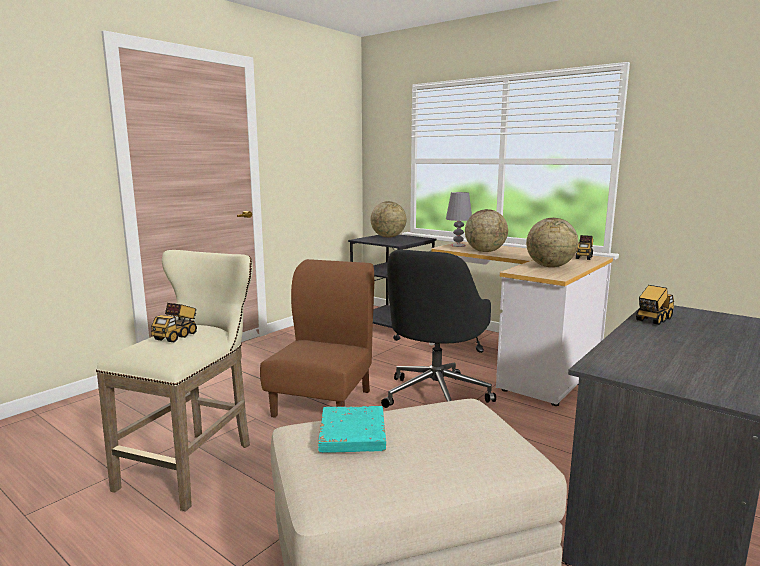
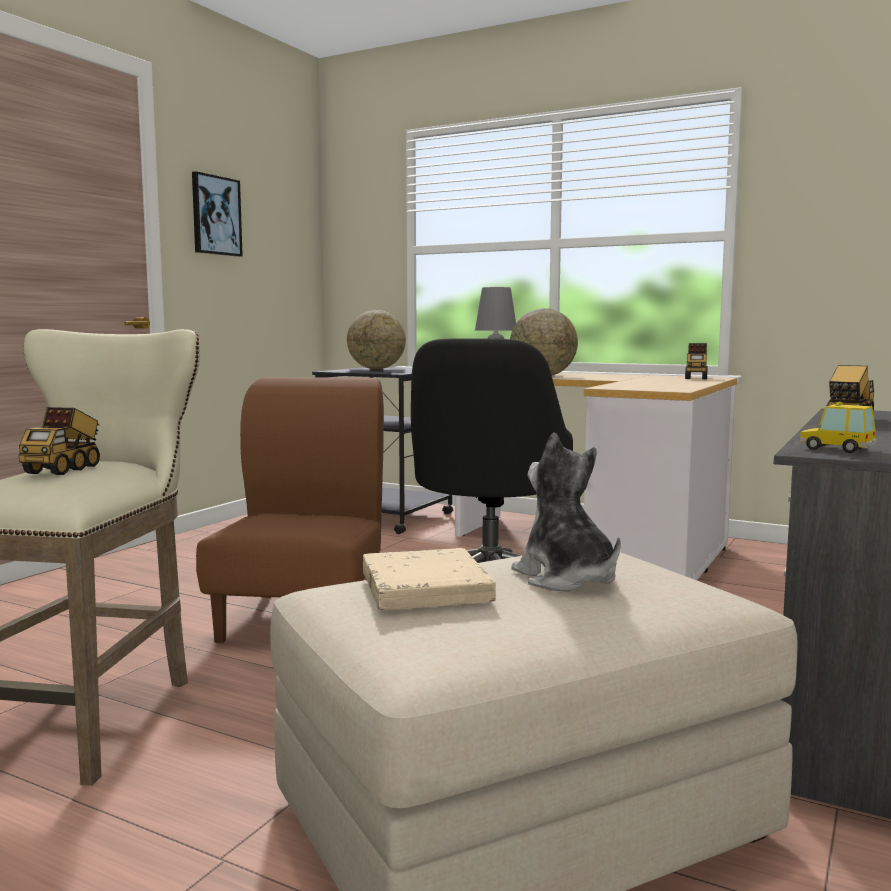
camera: 10 degrees left, 5 degrees down
turquoise book [318,406,386,453] -> beige book [363,548,496,610]
globe [526,218,578,267] -> none
none -> picture [192,171,243,257]
none -> plush toy [511,432,621,592]
none -> toy car [799,402,877,453]

